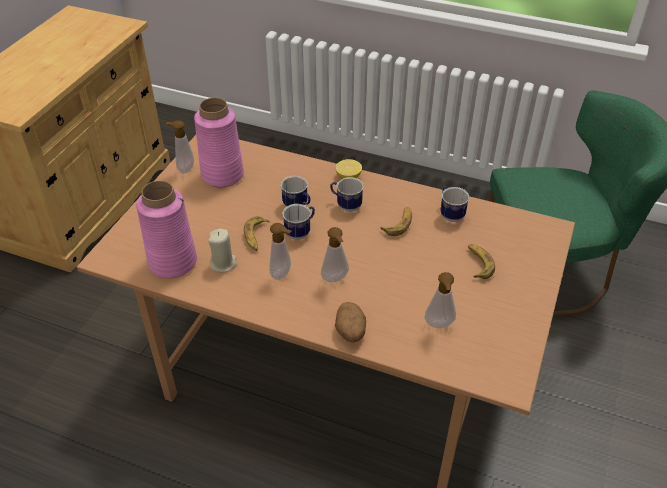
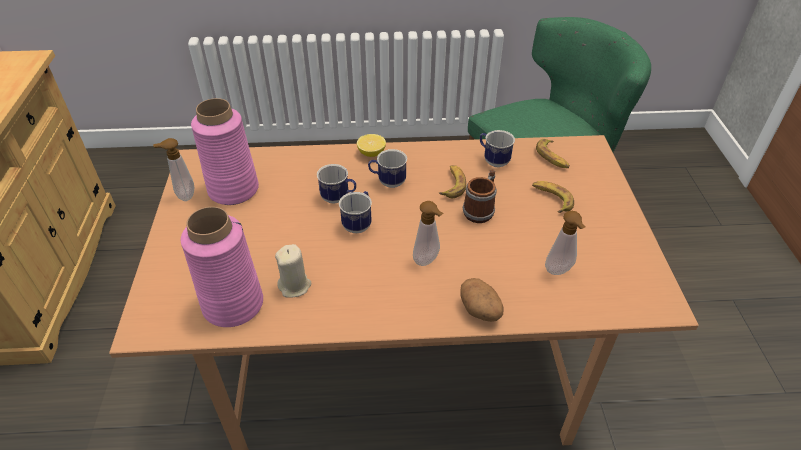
camera: 25 degrees left, 0 degrees up
banana [244,216,269,251] -> banana moved to [536,139,570,168]
soap dispenser [269,223,291,280] -> none
none -> mug [463,169,497,223]

